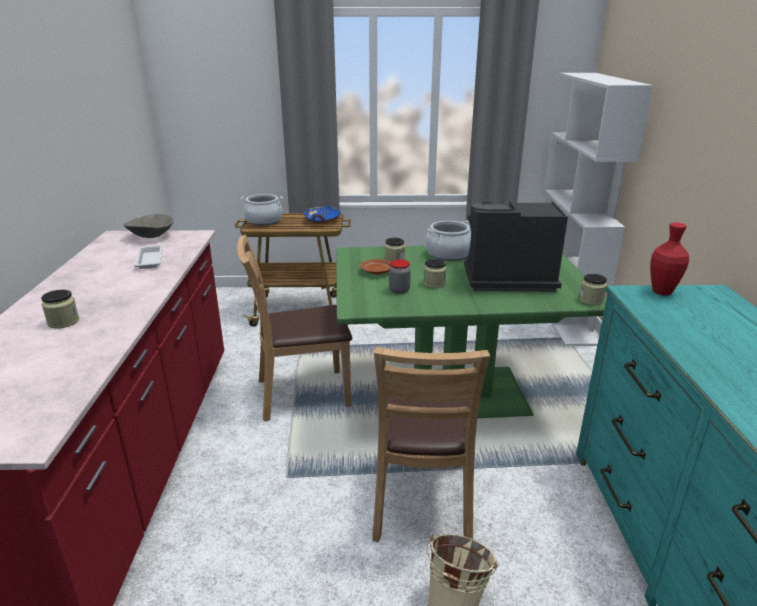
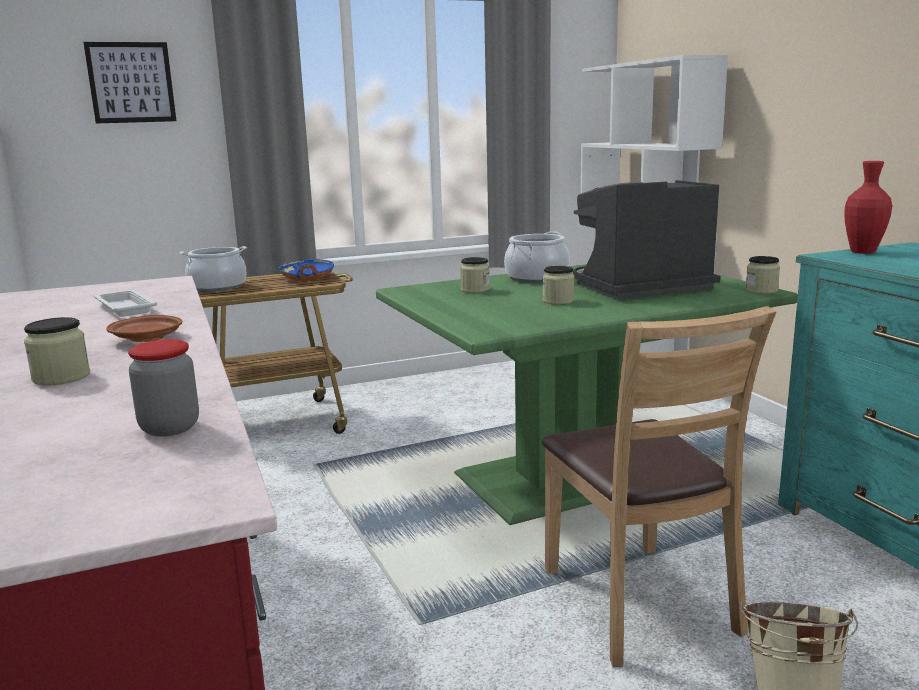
camera: 20 degrees left, 10 degrees down
grey bowl [123,214,174,238] -> none
brown chair [237,234,352,422] -> none
brown plate [360,259,391,274] -> brown plate moved to [106,315,182,342]
jar [389,259,411,294] -> jar moved to [128,339,199,437]
none -> picture [83,42,176,123]

